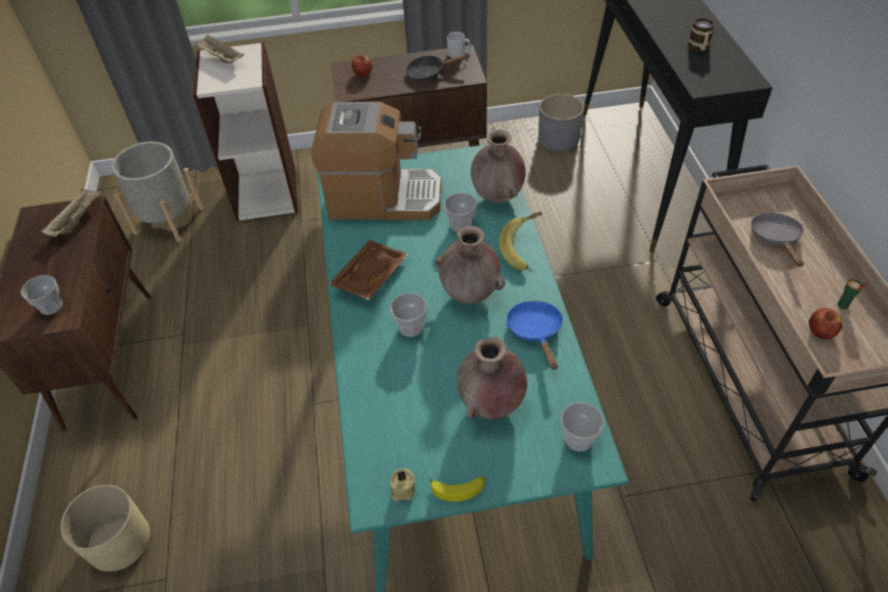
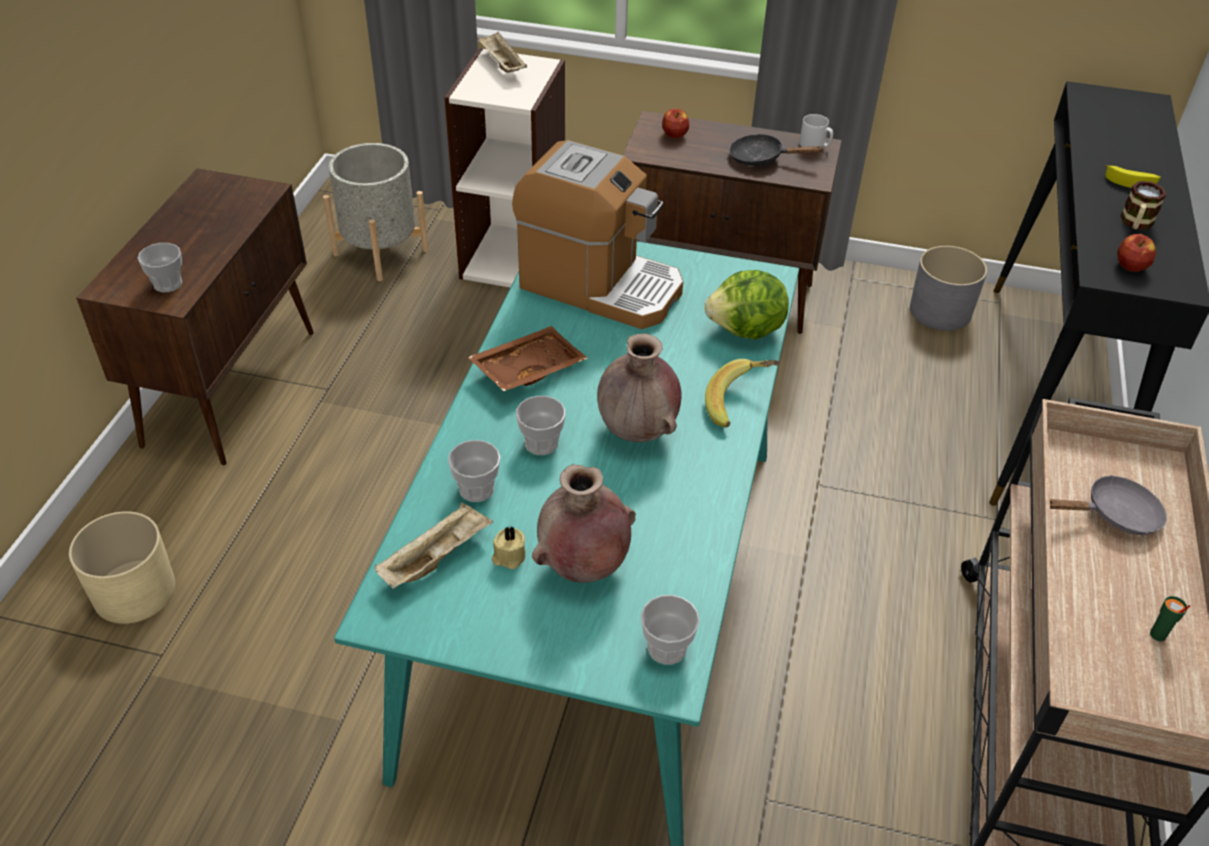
camera: 20 degrees right, 5 degrees down
beige tray [41,188,102,237] -> beige tray moved to [375,503,493,589]
beige candle [390,469,415,502] -> beige candle moved to [492,526,525,570]
banana [429,476,486,502] -> banana moved to [1105,165,1161,188]
cup [444,193,477,232] -> cup moved to [448,440,500,502]
brown vase [471,130,526,203] -> lettuce [705,270,789,340]
blue frying pan [506,301,563,370] -> none
grey frying pan [751,213,804,267] -> grey frying pan turned 60 degrees clockwise [1043,475,1167,536]
apple [809,308,842,339] -> apple moved to [1117,234,1156,272]

